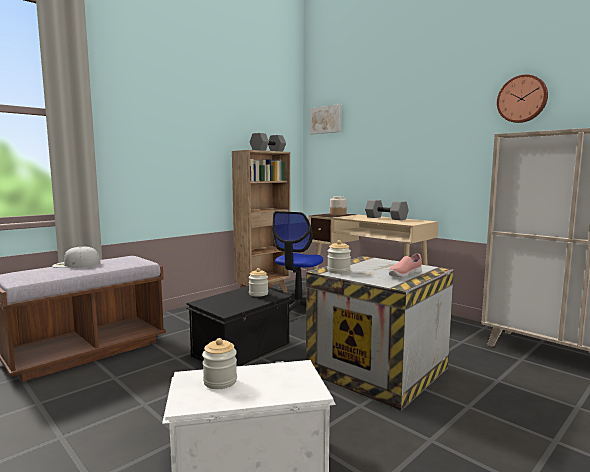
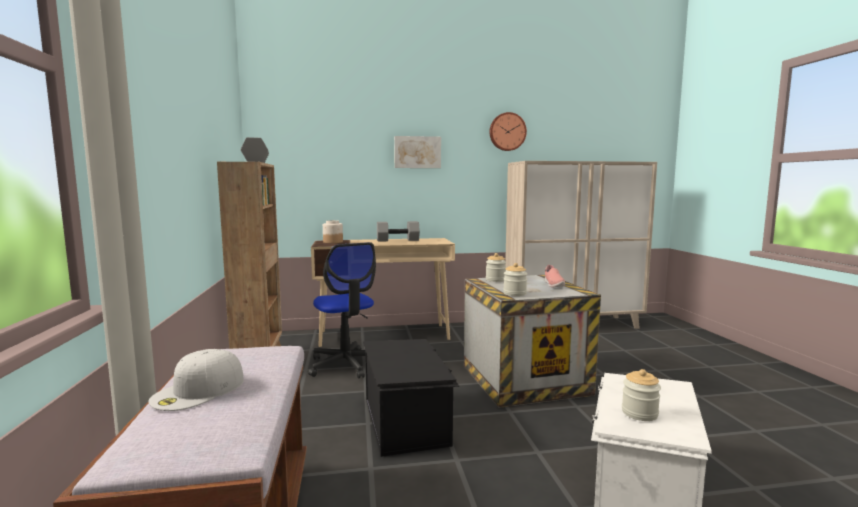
camera: 55 degrees left, 0 degrees up
jar [249,268,268,297] -> jar moved to [486,253,506,282]
picture [310,104,342,134] -> picture moved to [394,136,441,168]

